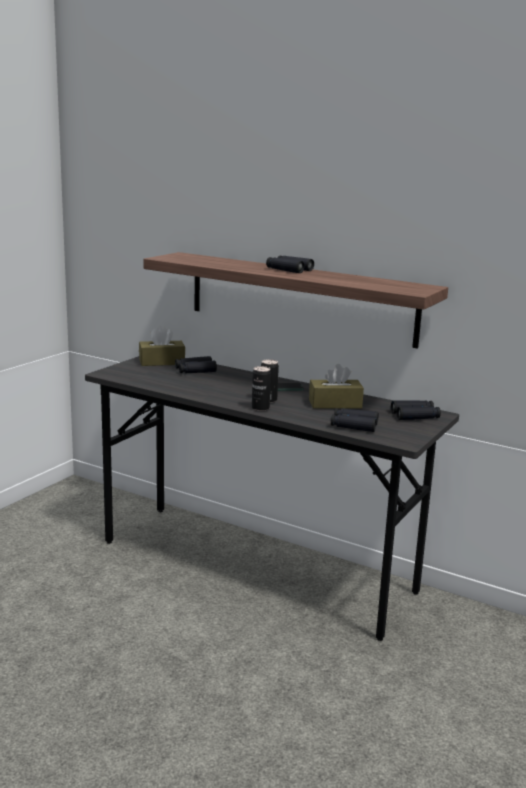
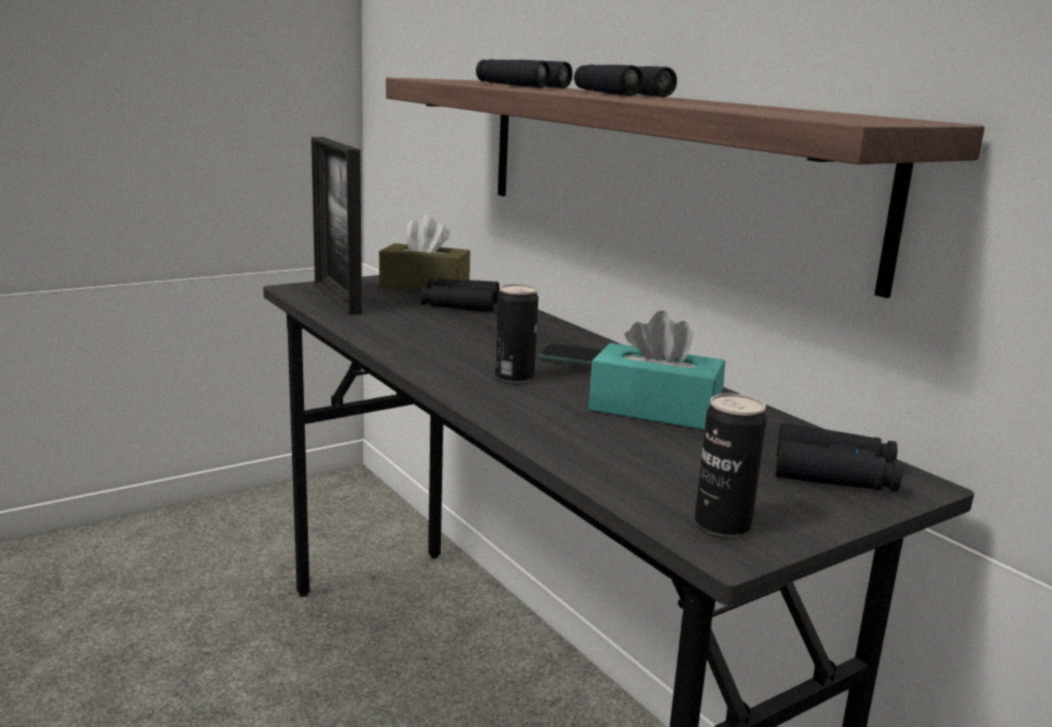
camera: 25 degrees right, 0 degrees up
can [252,366,271,411] -> can moved to [695,393,767,537]
brown tissue box [309,364,364,409] -> turquoise tissue box [589,310,725,430]
black binoculars [331,408,379,432] -> black binoculars moved to [476,59,573,88]
none -> picture frame [311,137,362,315]

